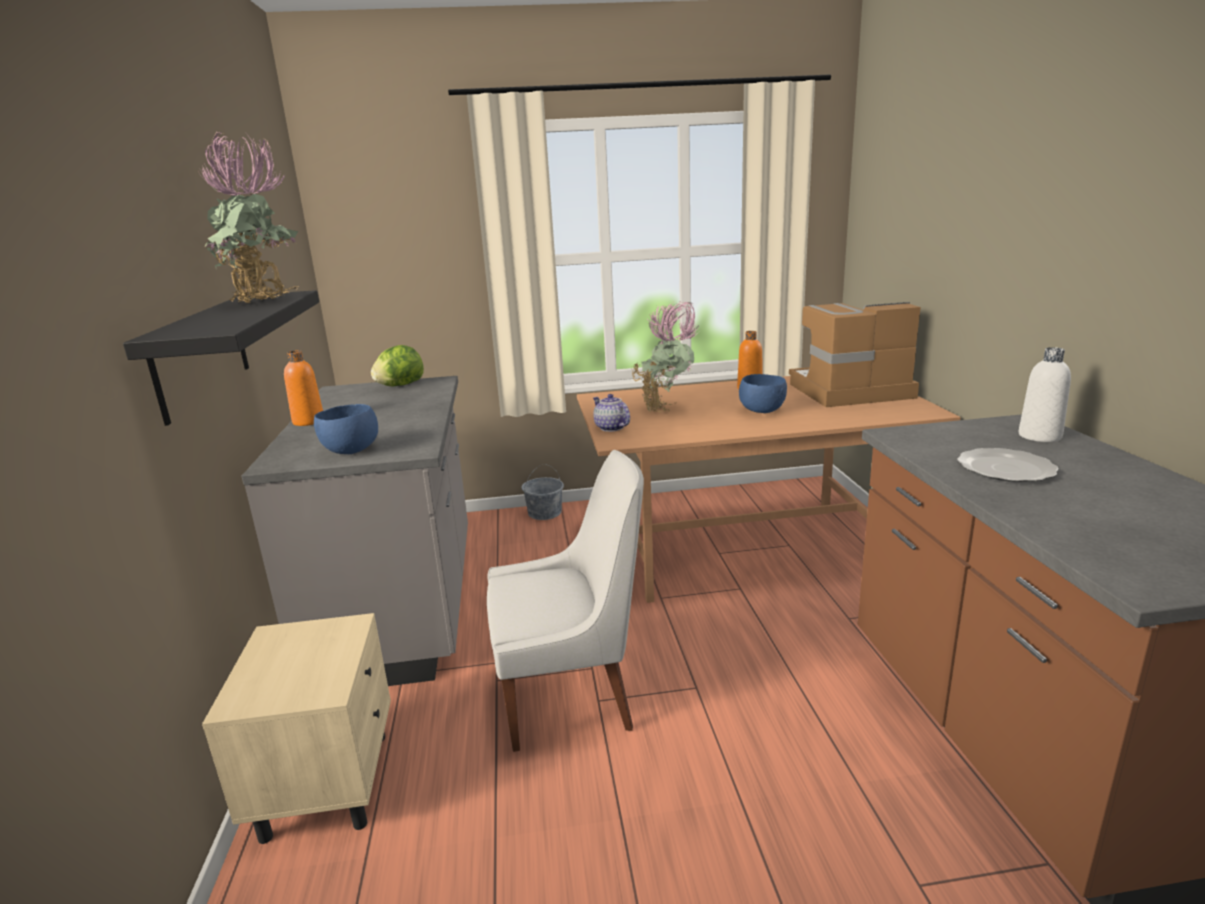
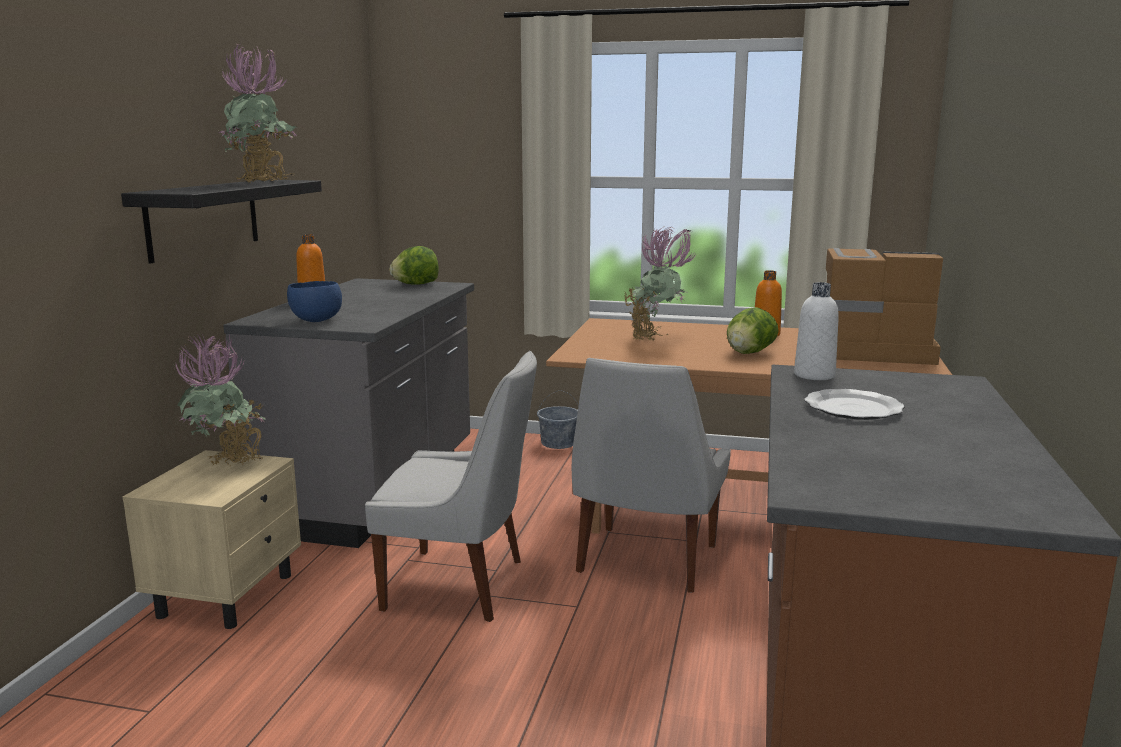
camera: 20 degrees right, 5 degrees down
teapot [593,394,630,432] -> none
blue bowl [739,374,787,413] -> lettuce [727,307,779,354]
white bottle [1019,347,1071,442] -> white bottle moved to [794,282,839,380]
none -> potted plant [173,334,266,466]
none -> white chair [572,358,731,593]

